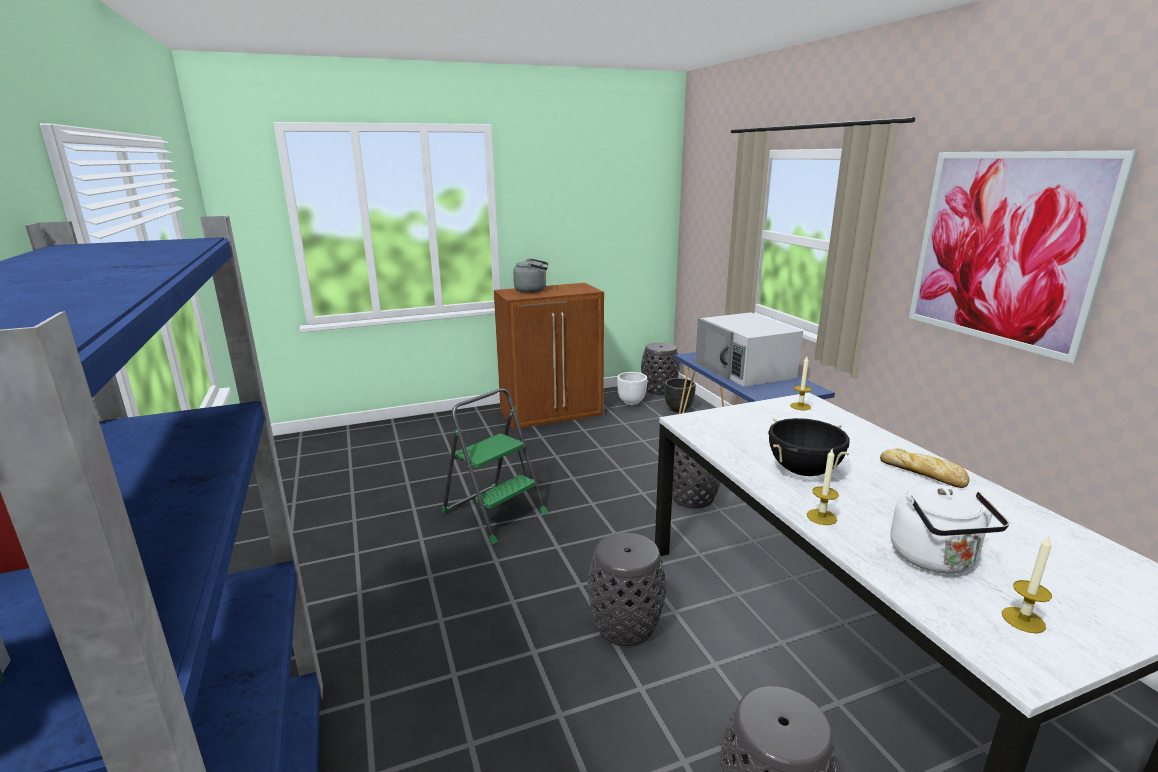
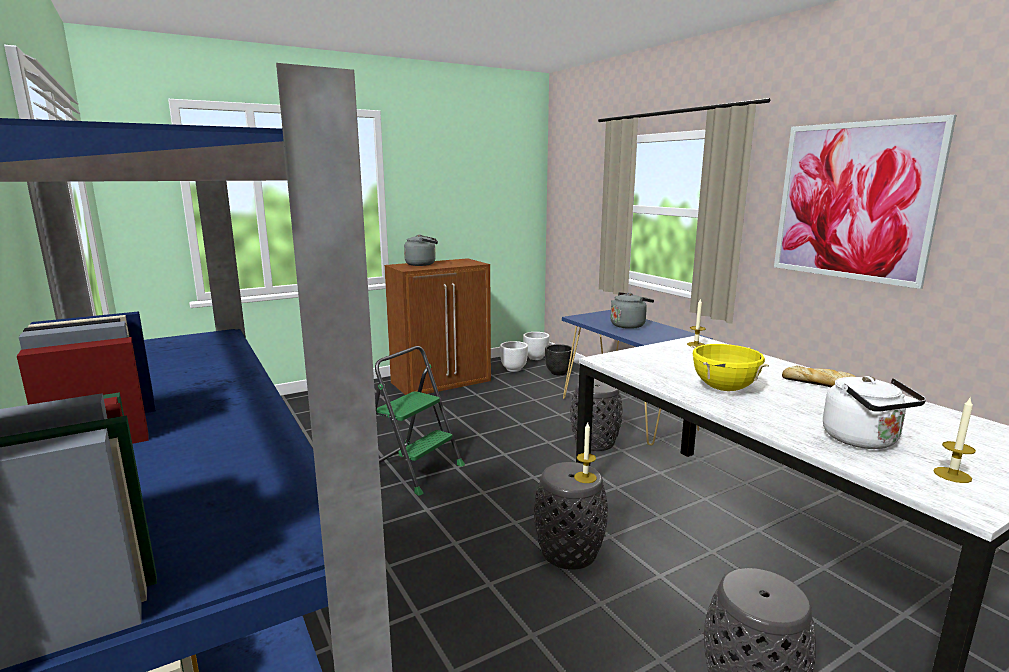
camera: 10 degrees left, 5 degrees down
grey stool [641,343,680,395] -> white planter [523,332,549,360]
white microwave [695,312,803,387] -> grey kettle [611,292,654,329]
black cooking pot [768,418,850,476] -> yellow cooking pot [691,344,769,391]
candle [807,449,839,525] -> candle moved to [574,423,597,483]

